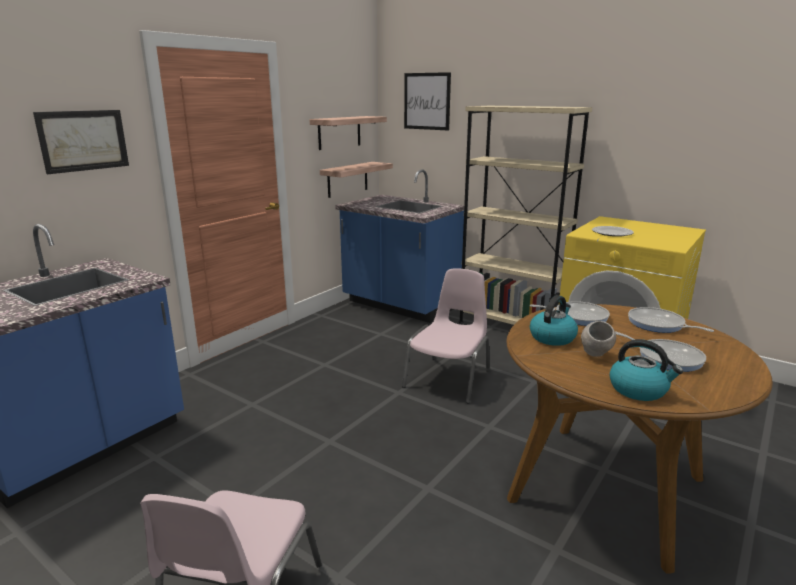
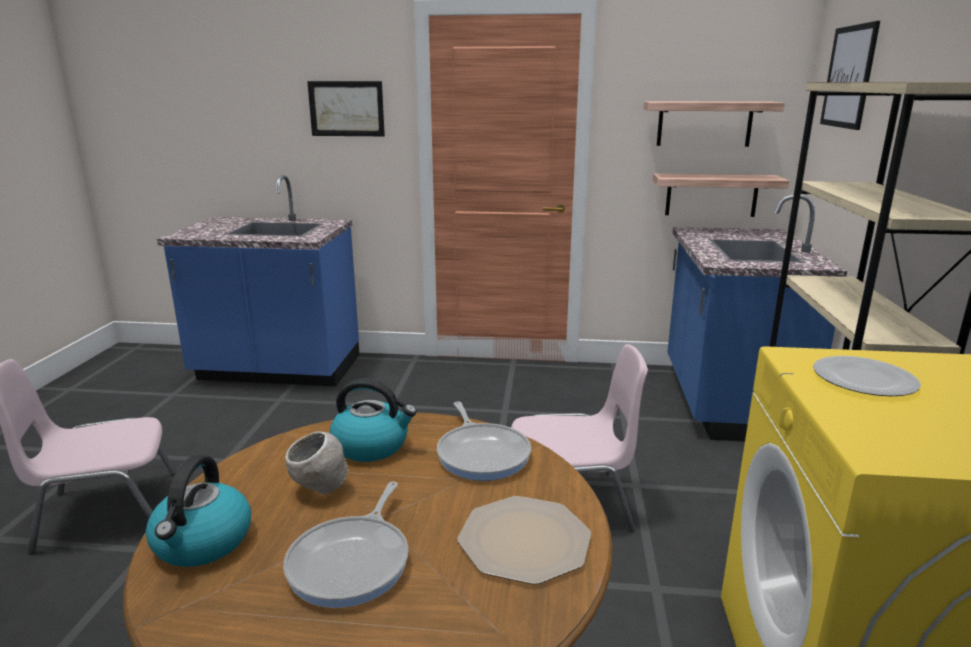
camera: 60 degrees right, 0 degrees up
frying pan [628,307,714,333] -> plate [457,496,591,585]

